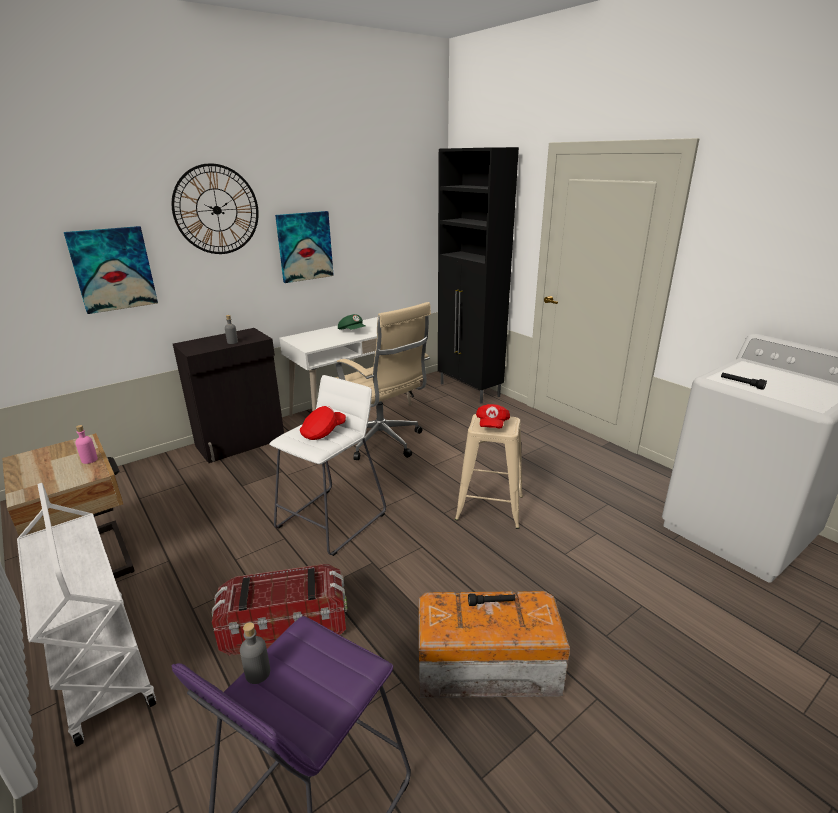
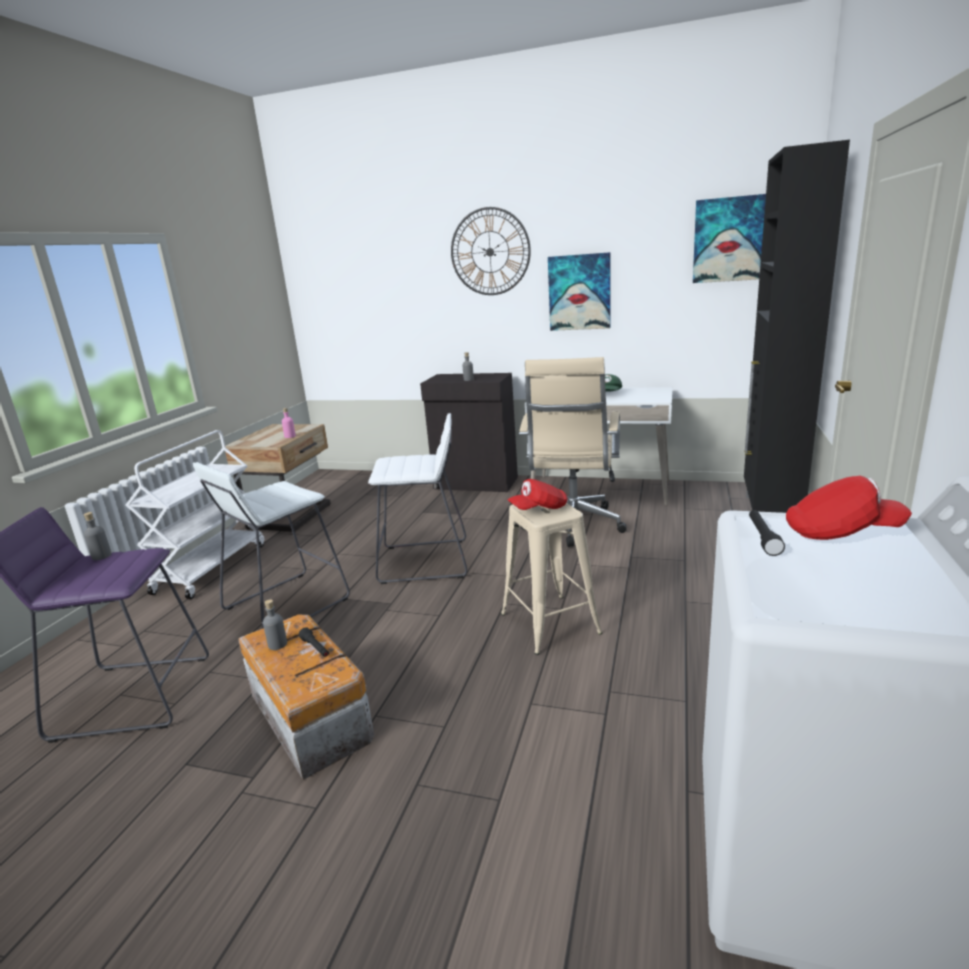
camera: 55 degrees right, 5 degrees down
picture [64,226,158,314] -> picture moved to [693,194,766,283]
storage box [211,564,347,656] -> white stool [193,462,350,629]
red cap [300,406,346,440] -> red cap moved to [786,476,912,540]
none -> grey bottle [263,600,287,650]

